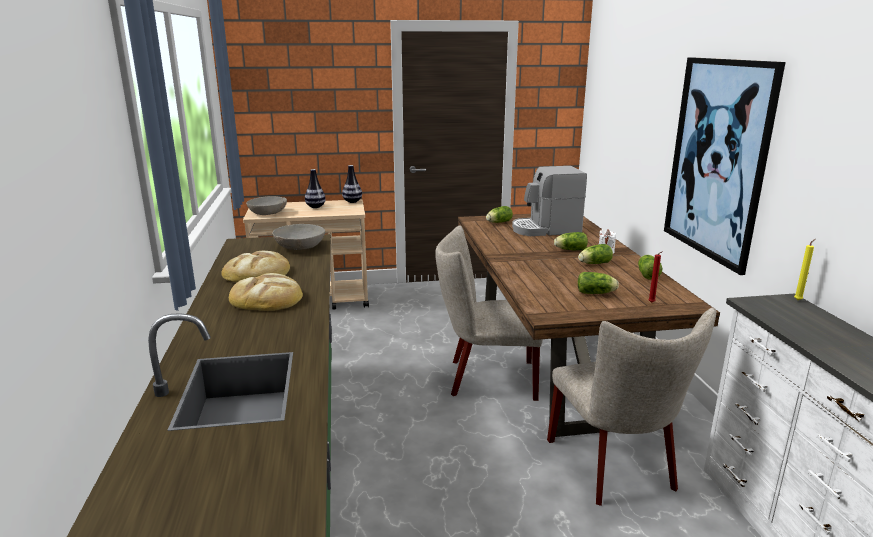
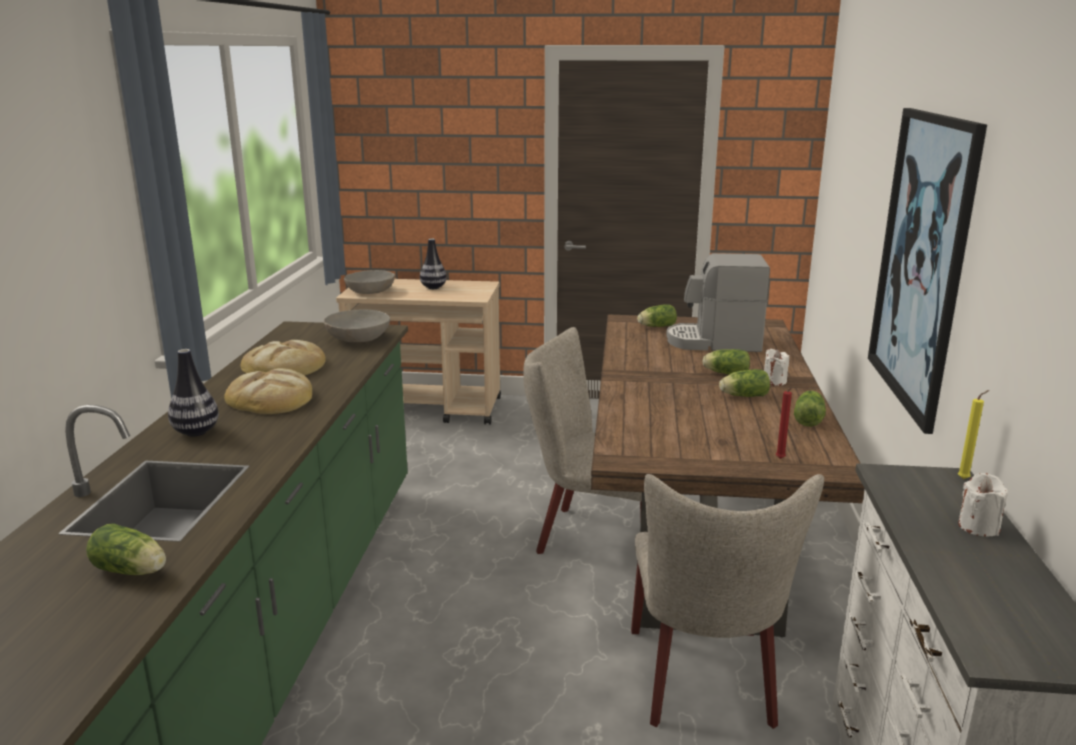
camera: 15 degrees right, 0 degrees up
vase [342,165,362,203] -> vase moved to [168,349,219,436]
lettuce [578,272,619,294] -> lettuce moved to [86,523,166,575]
none -> white candle [958,473,1008,536]

